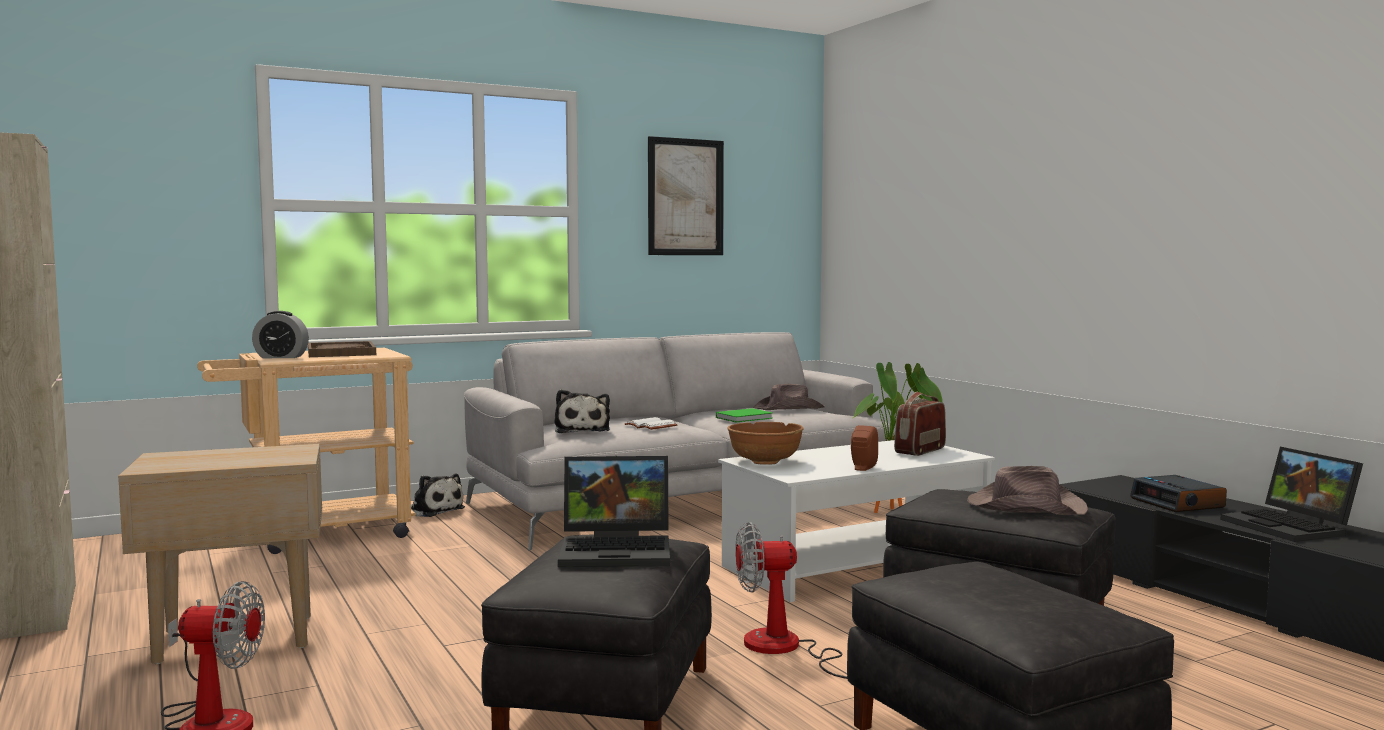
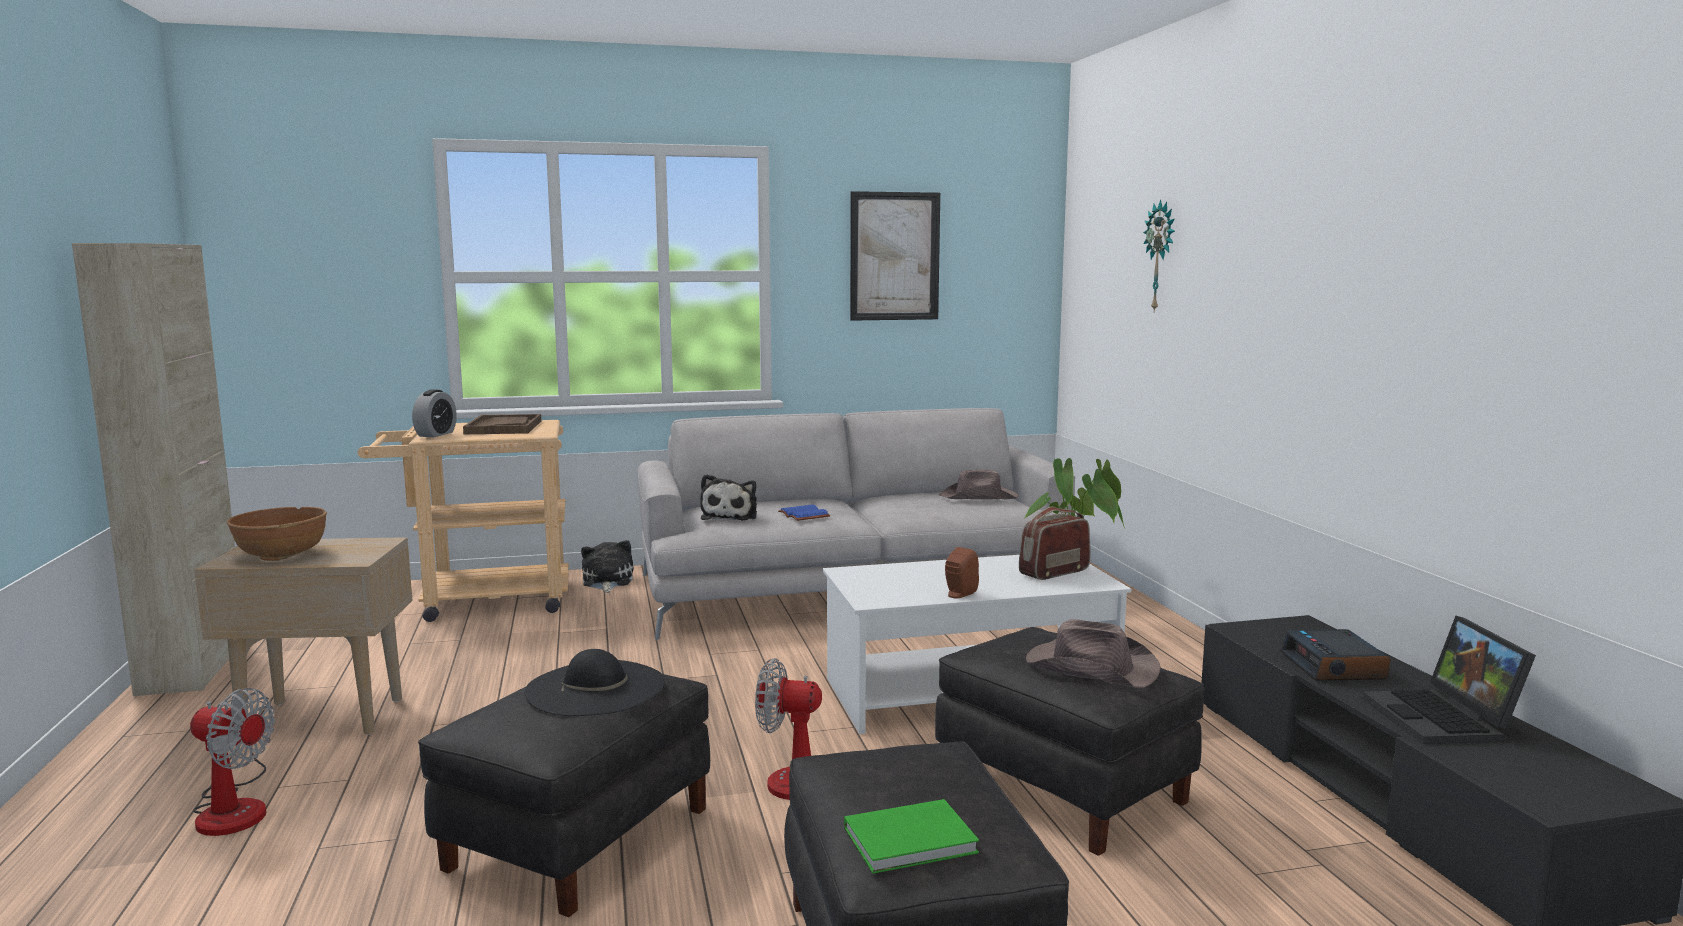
camera: 15 degrees right, 5 degrees up
alarm clock [252,311,309,358] -> alarm clock turned 90 degrees counterclockwise [412,389,457,437]
plush toy [411,473,465,517] -> plush toy turned 150 degrees counterclockwise [581,540,633,593]
laptop [558,456,670,567] -> black hat [525,649,665,716]
white book [625,417,678,430] -> blue book [778,505,830,521]
green book [716,408,773,422] -> green book moved to [844,799,979,874]
brown bowl [727,422,804,465] -> brown bowl moved to [227,507,327,561]
none -> wall clock [1143,200,1175,312]

